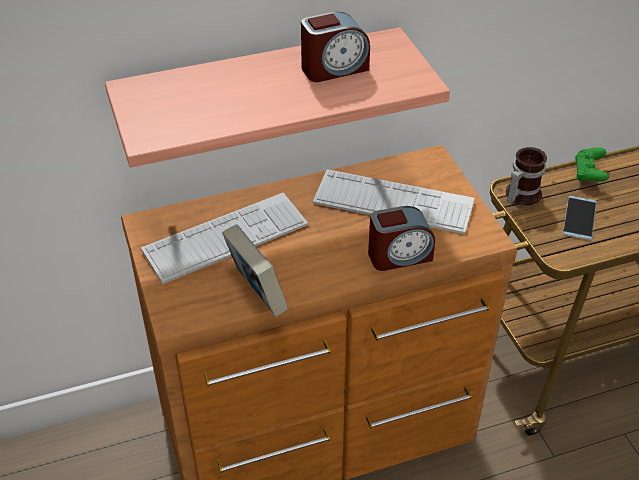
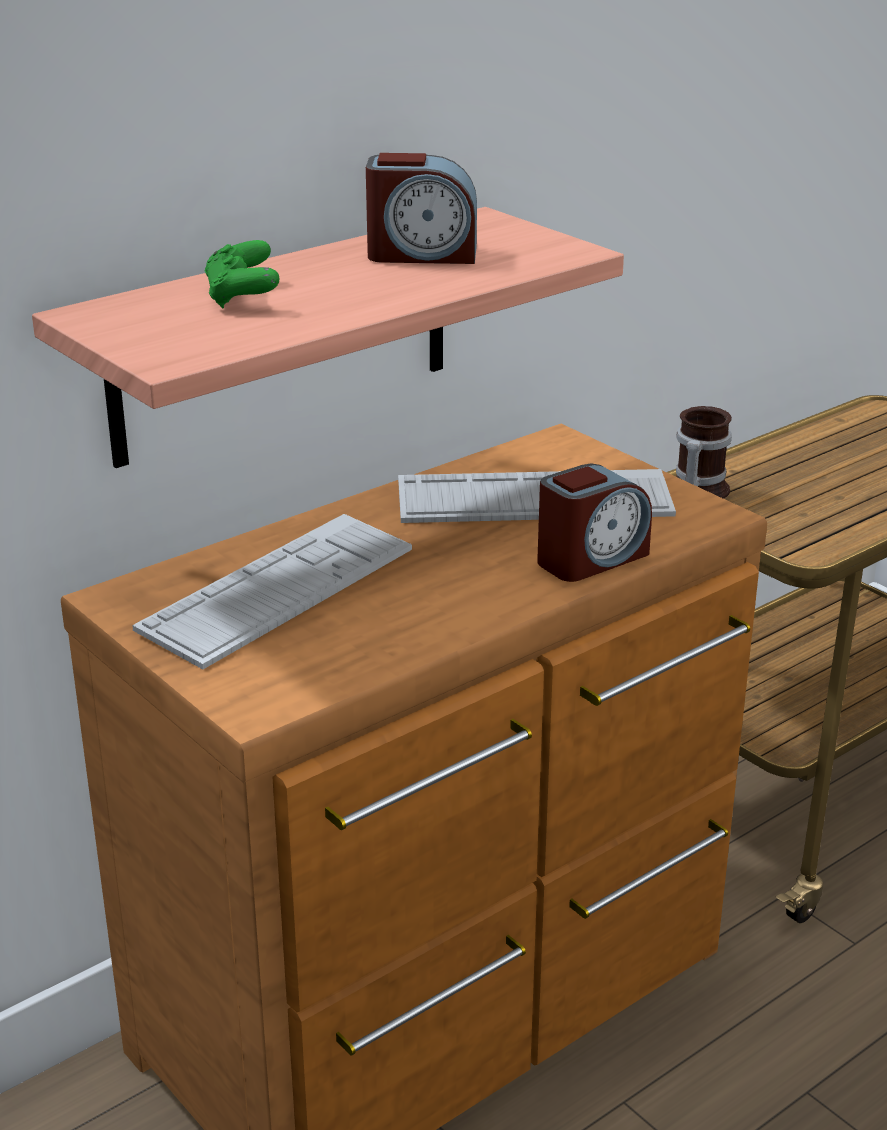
camera: 20 degrees left, 15 degrees down
book [222,225,288,317] -> none
alarm clock [301,11,370,82] -> alarm clock turned 45 degrees clockwise [366,153,477,264]
phone [563,196,596,240] -> none
green game controller [575,148,609,182] -> green game controller moved to [205,240,279,309]

